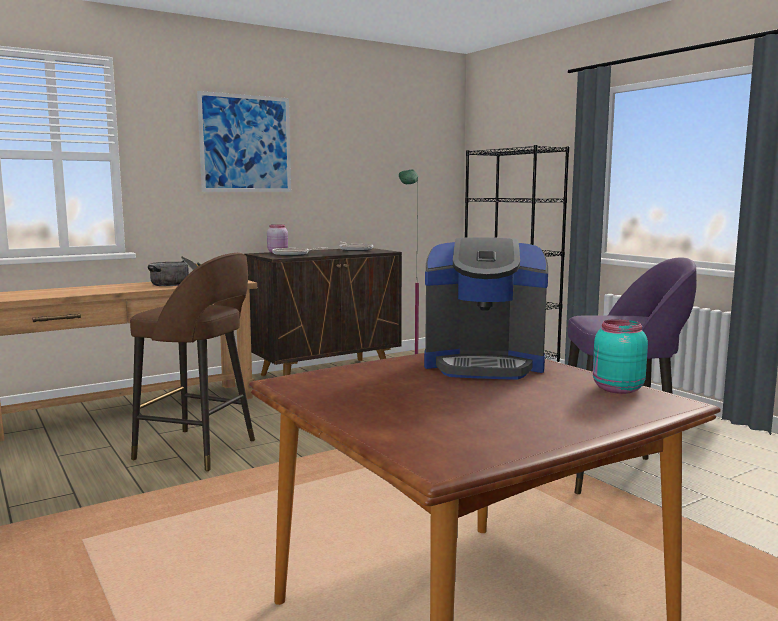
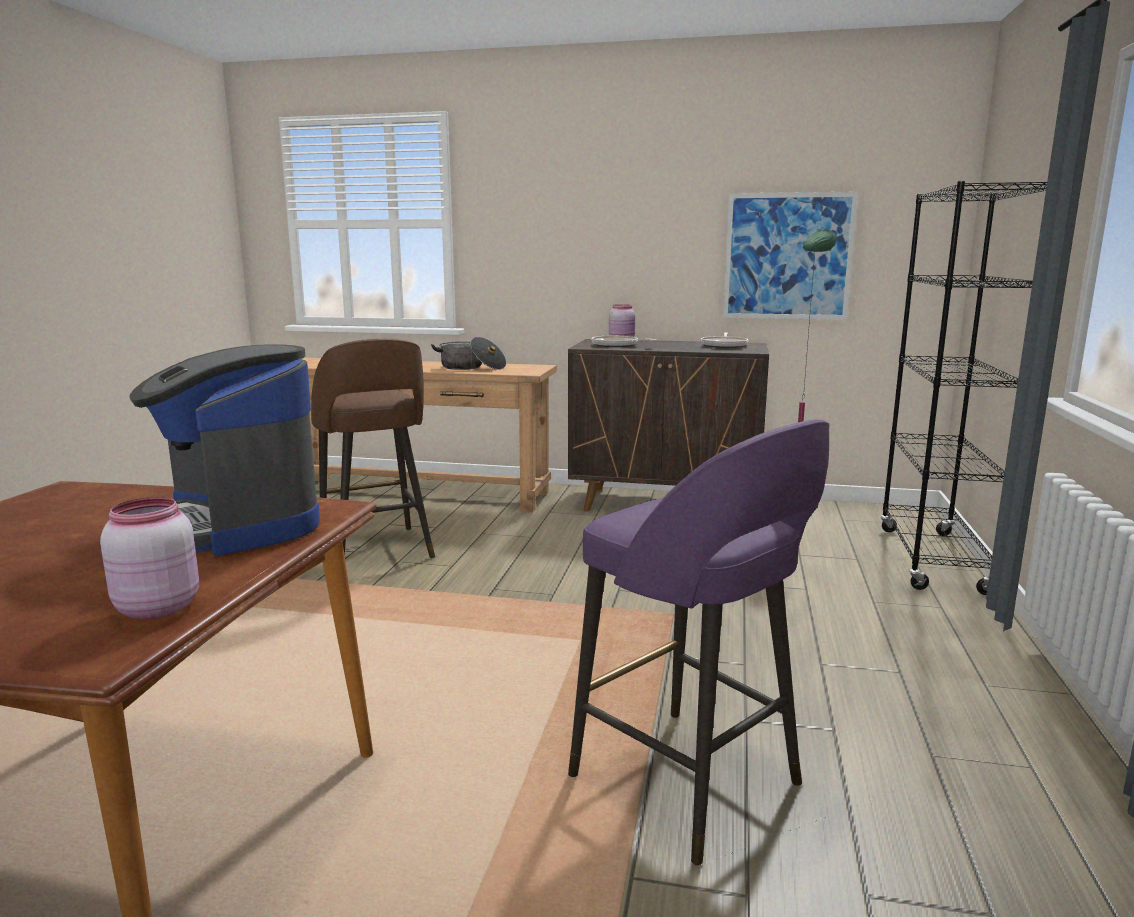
camera: 45 degrees right, 5 degrees up
picture [197,91,291,192] -> picture moved to [723,191,858,320]
turquoise jar [593,319,648,394] -> pink jar [100,497,199,620]

